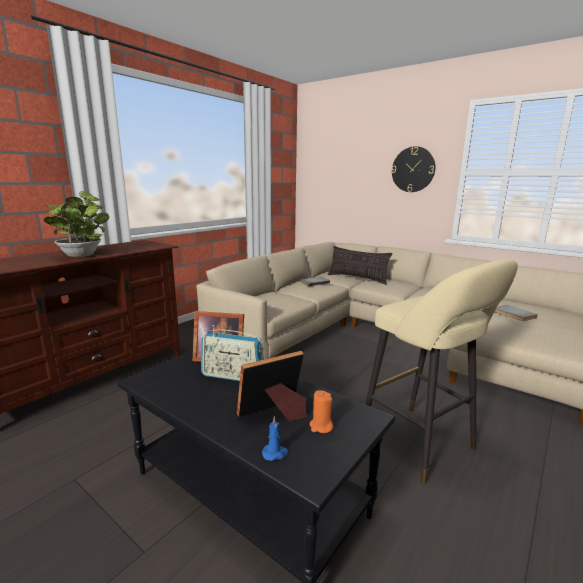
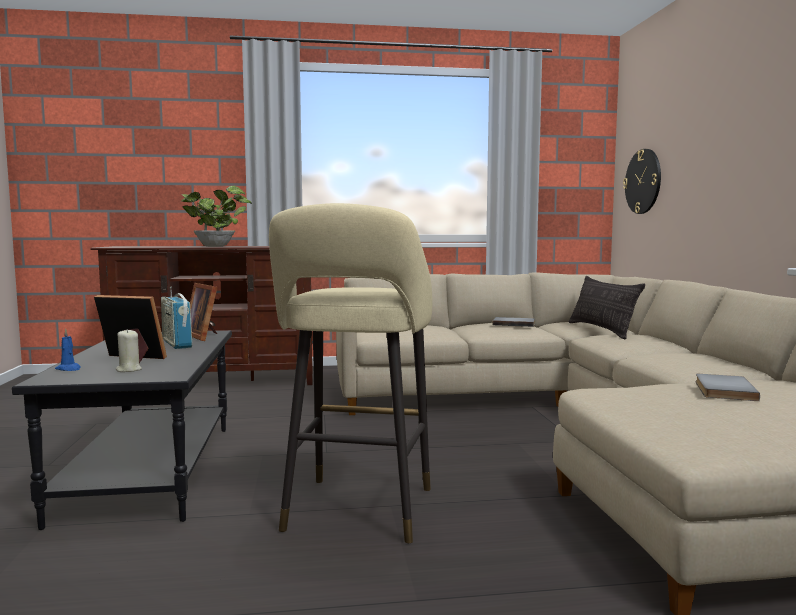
camera: 45 degrees right, 10 degrees down
orange candle [309,390,334,433] -> beige candle [115,329,142,372]
wall clock [392,146,435,192] -> wall clock moved to [623,149,661,214]

